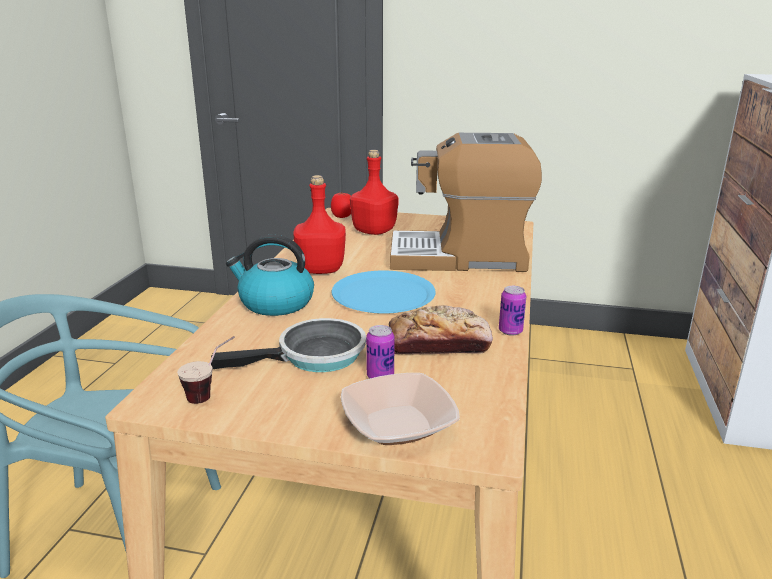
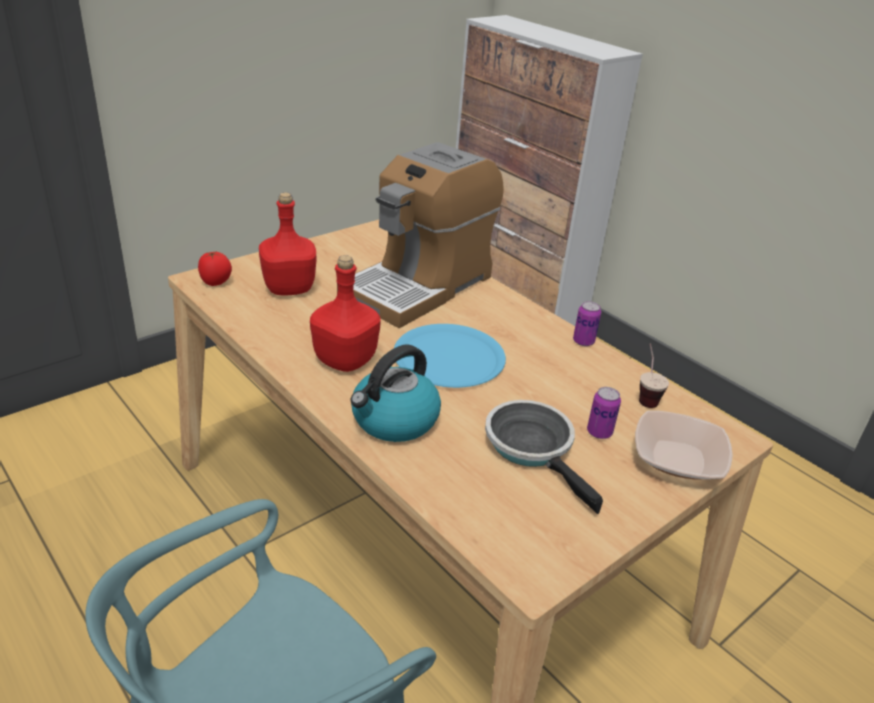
camera: 55 degrees left, 10 degrees up
cup [177,336,235,404] -> cup moved to [639,343,669,408]
frying pan [211,318,366,372] -> frying pan turned 45 degrees counterclockwise [485,400,603,514]
bread [389,305,493,354] -> none

